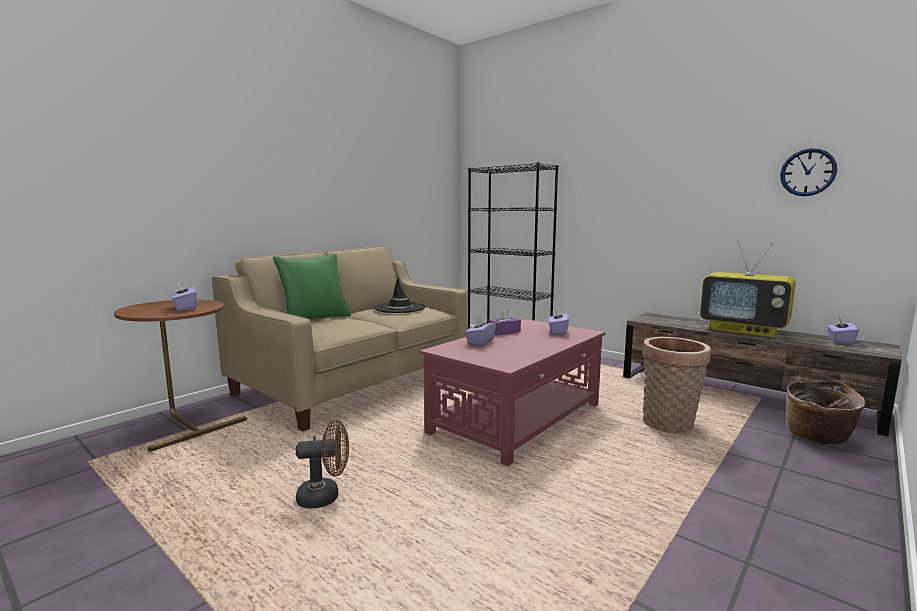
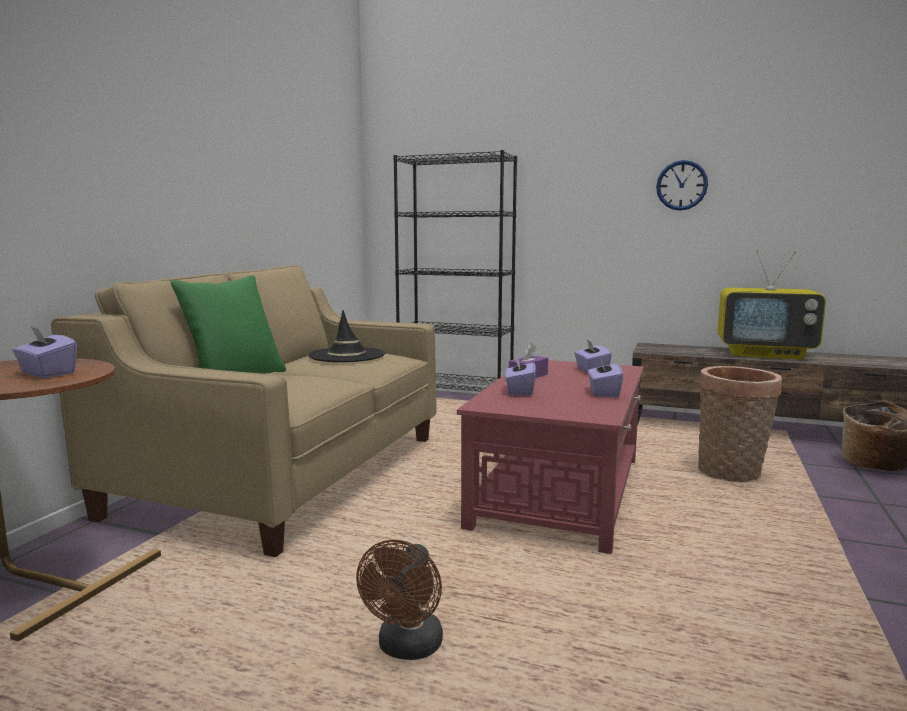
camera: 20 degrees left, 0 degrees up
brown fan [296,420,349,508] -> brown fan turned 135 degrees clockwise [356,540,443,660]
wall clock [780,148,837,196] -> wall clock moved to [656,160,708,211]
purple tissue box [827,318,859,345] -> purple tissue box moved to [588,359,623,397]

